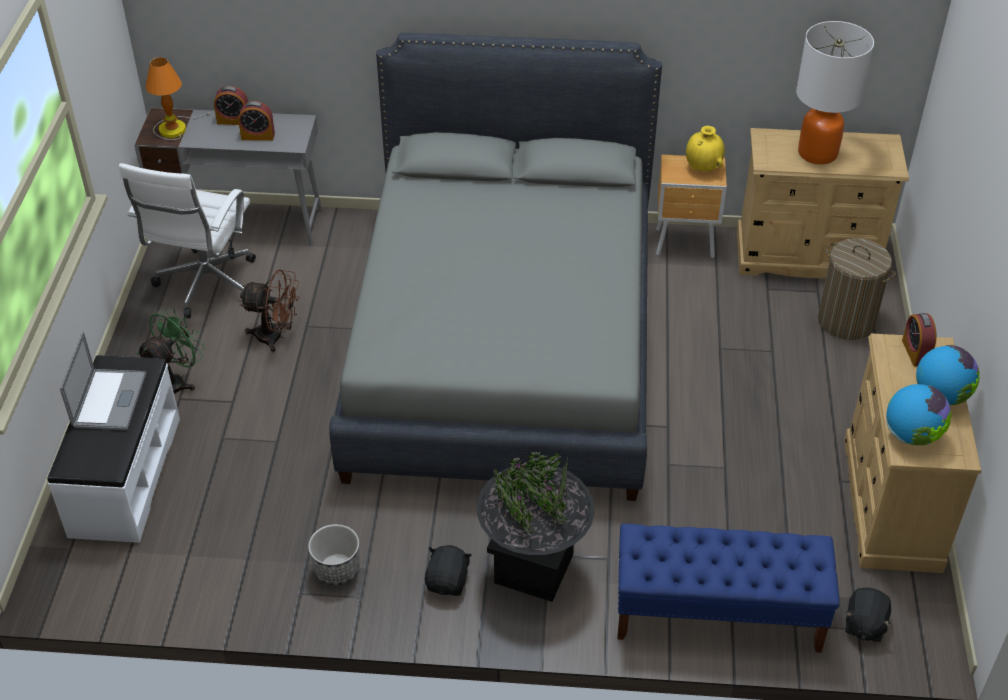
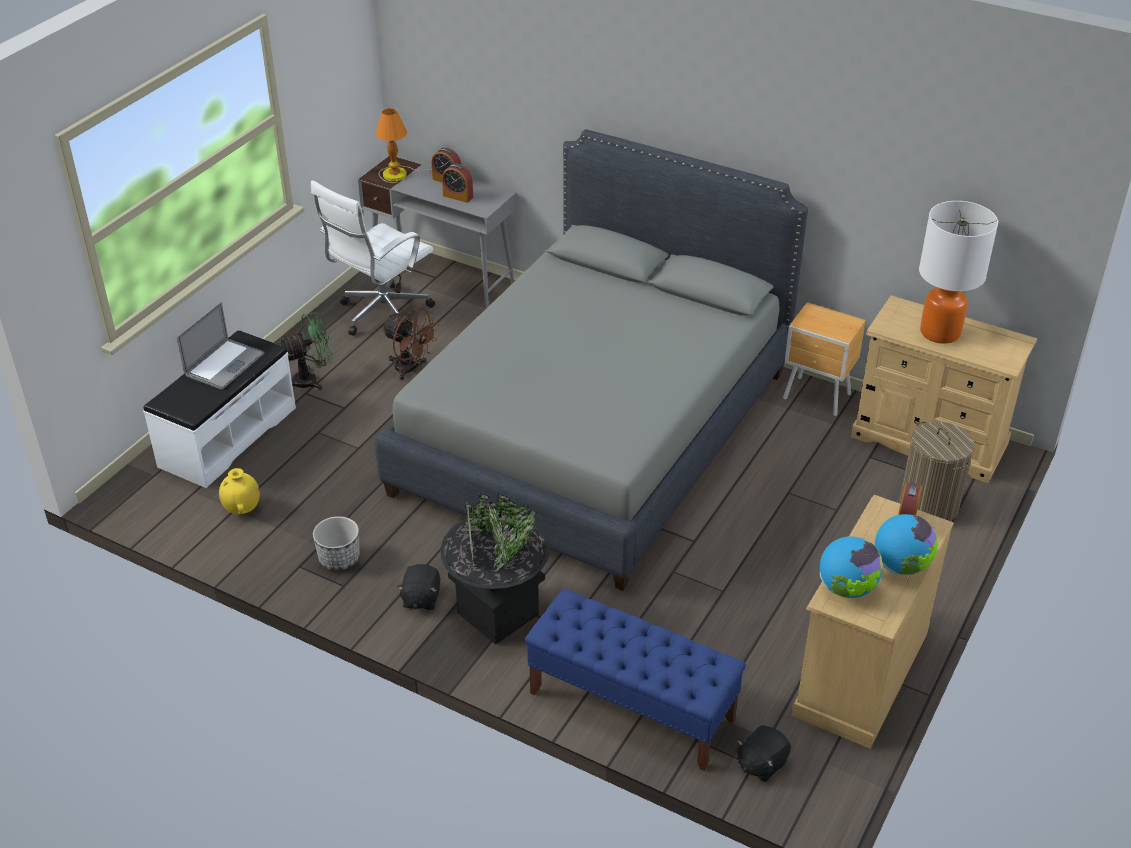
camera: 25 degrees right, 5 degrees down
black plush toy [425,545,471,596] -> black plush toy turned 150 degrees clockwise [397,564,440,610]
yellow vase [686,126,725,171] -> yellow vase moved to [219,468,260,514]

